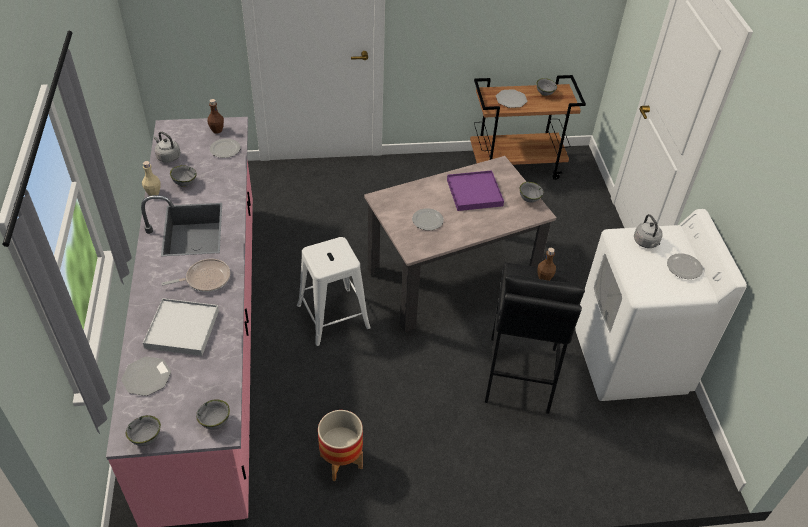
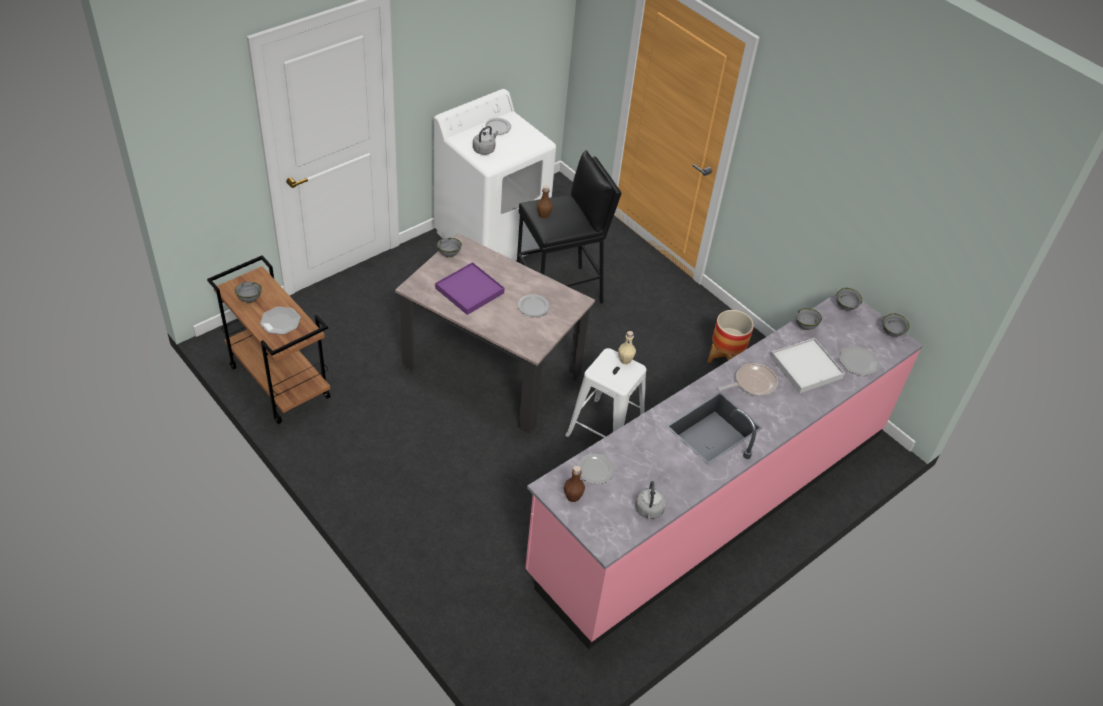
camera: 125 degrees left, 0 degrees up
beige bottle [142,161,161,196] -> beige bottle moved to [618,331,636,364]
frying pan [162,259,230,292] -> frying pan turned 120 degrees clockwise [718,363,778,396]
grey bowl [170,165,197,187] -> grey bowl moved to [795,308,822,330]

